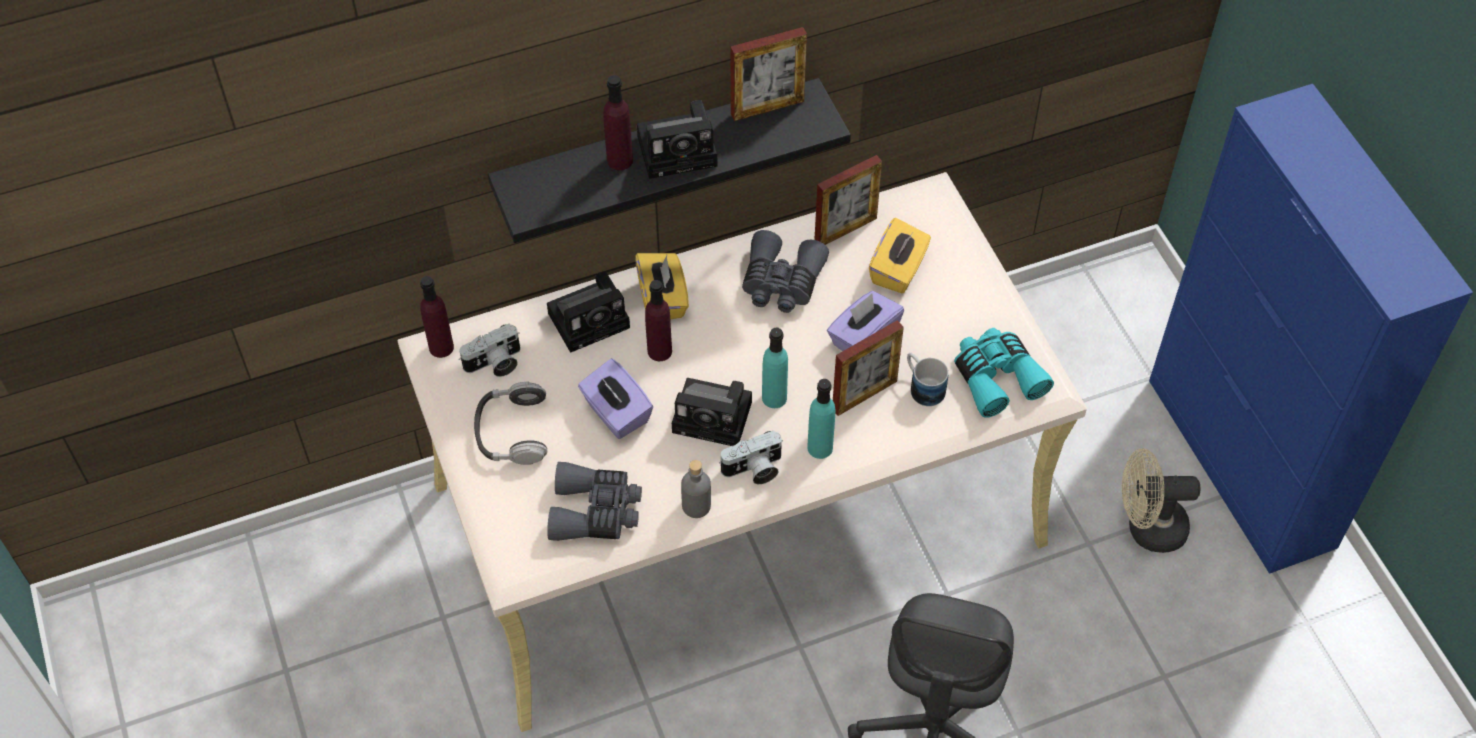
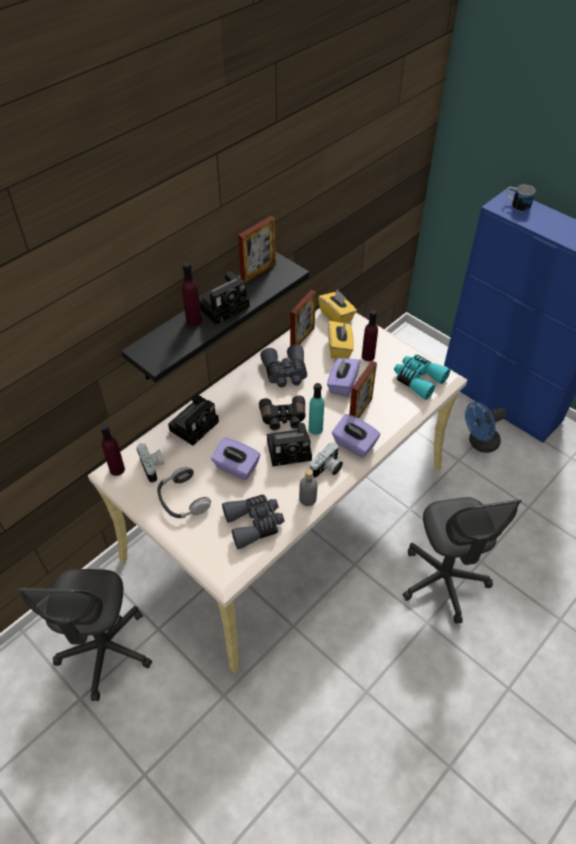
camera: 25 degrees left, 5 degrees down
camera [459,323,520,377] -> camera turned 60 degrees counterclockwise [137,443,164,483]
yellow tissue box [635,253,689,320] -> yellow tissue box moved to [318,290,357,323]
purple bottle [645,280,672,361] -> purple bottle moved to [362,310,378,361]
turquoise bottle [807,379,835,459] -> purple tissue box [332,414,380,458]
mug [907,353,948,406] -> mug moved to [506,185,535,212]
beige fan [1122,448,1200,553] -> blue fan [465,402,506,453]
none -> grey office chair [17,569,152,701]
none -> black binoculars [259,396,305,430]

